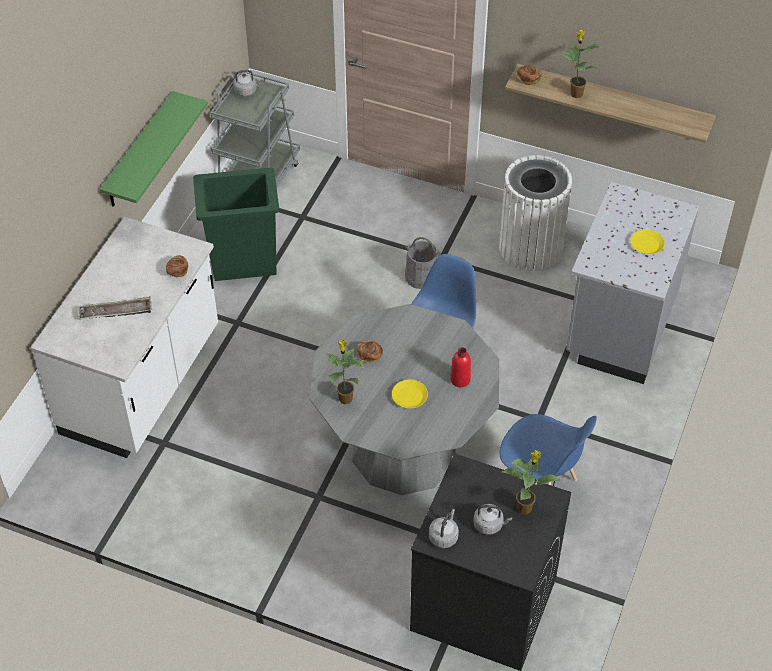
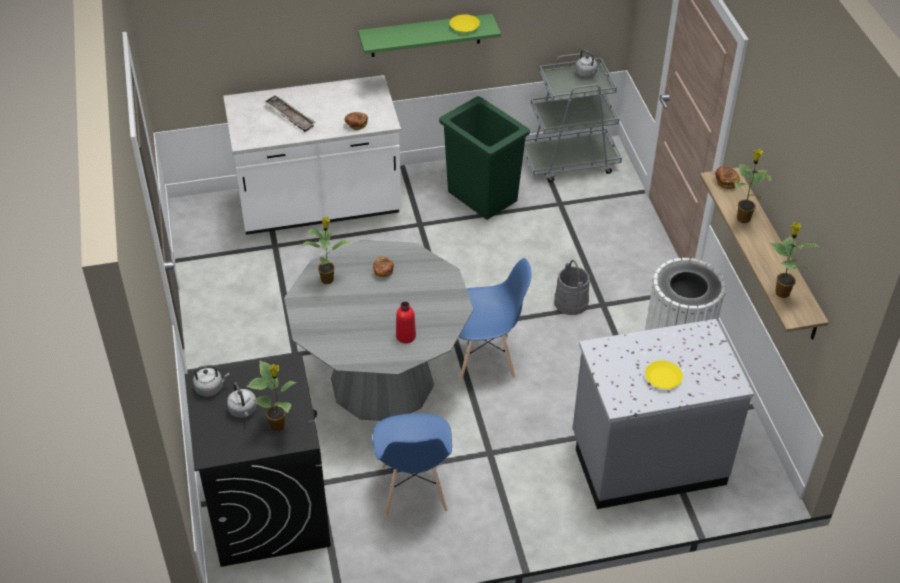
camera: 55 degrees right, 5 degrees down
yellow plate [392,379,428,408] -> yellow plate moved to [450,14,480,33]
none -> potted plant [769,222,821,298]

